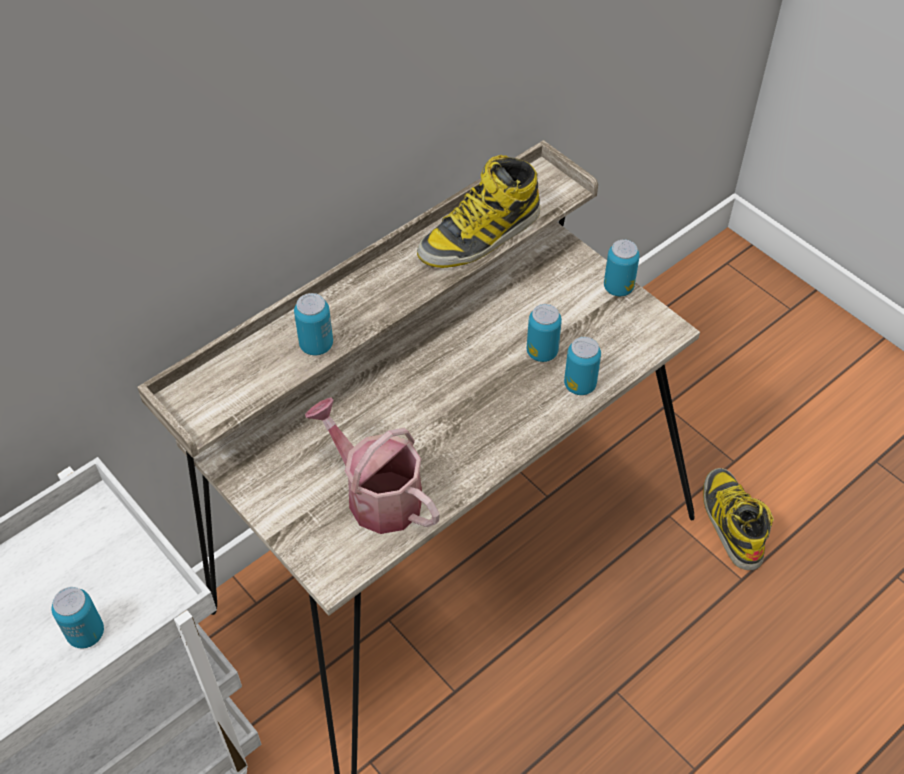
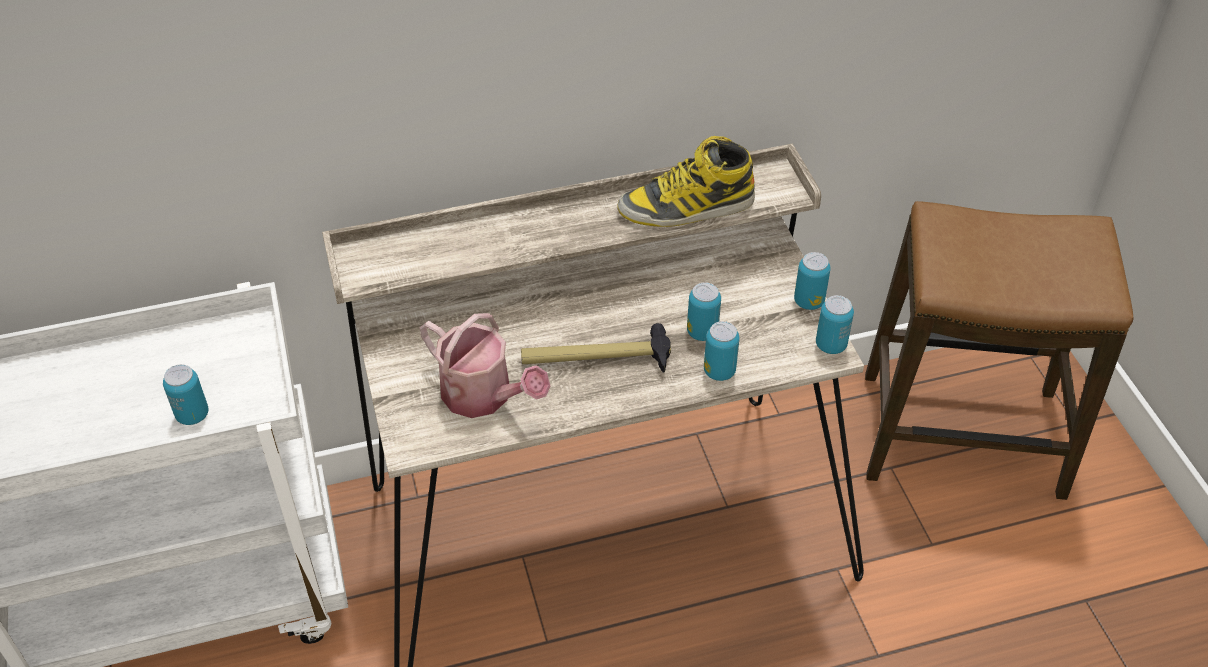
camera: 25 degrees right, 5 degrees down
can [294,293,333,355] -> can moved to [816,295,854,354]
watering can [305,397,440,534] -> watering can turned 150 degrees clockwise [420,313,550,418]
boot [703,468,774,570] -> none
none -> hammer [521,323,671,373]
none -> stool [865,201,1134,500]

